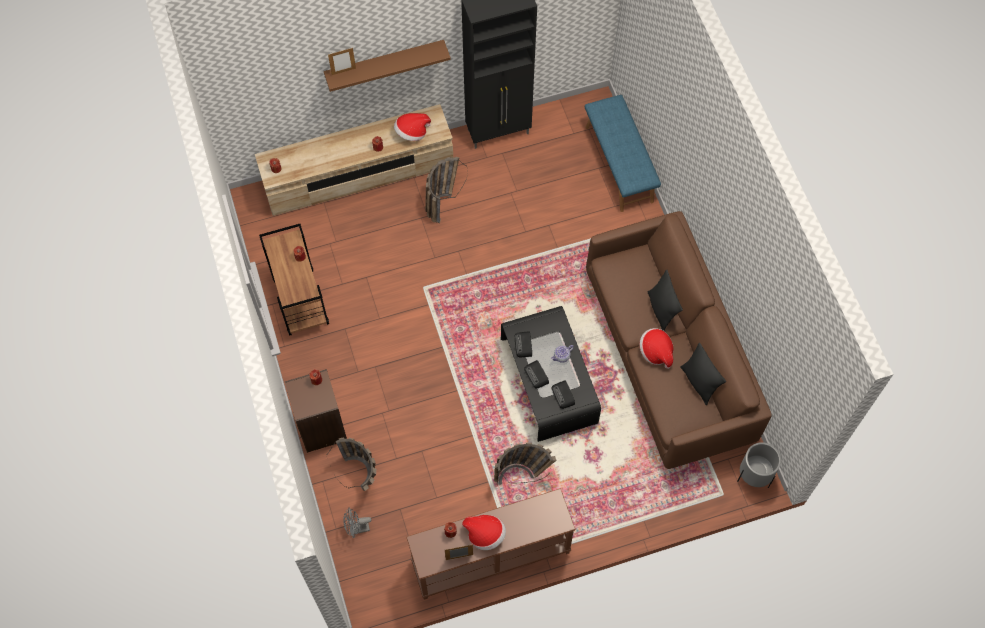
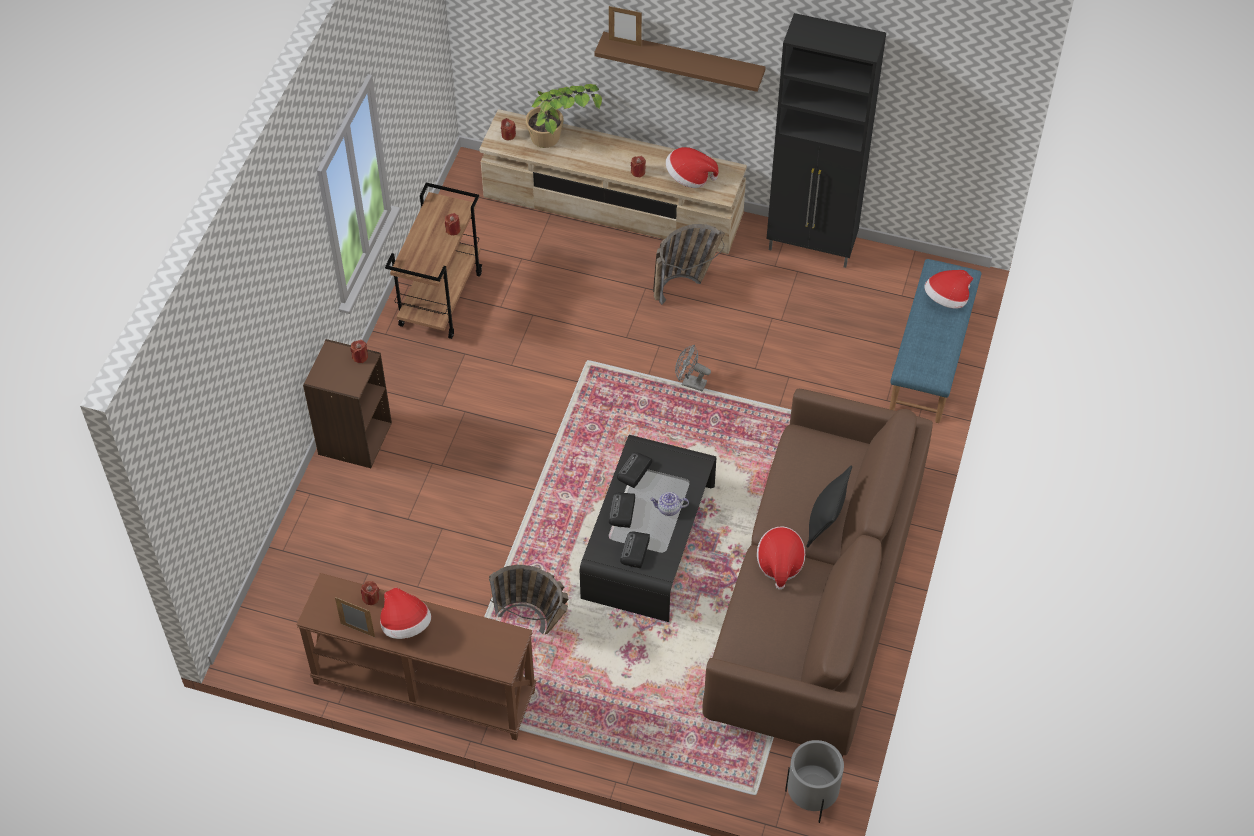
camera: 35 degrees right, 10 degrees down
basket [327,437,376,491] -> none
grey fan [343,507,372,538] -> grey fan moved to [675,345,711,391]
black pillow [681,343,726,405] -> none
none -> potted plant [525,84,602,148]
none -> hat [924,270,973,309]

